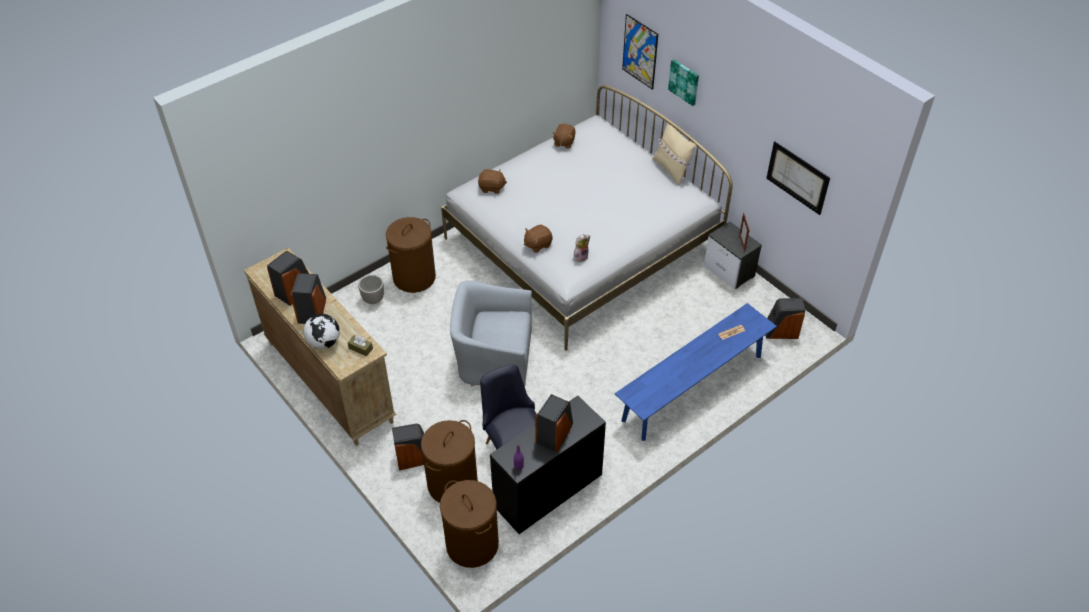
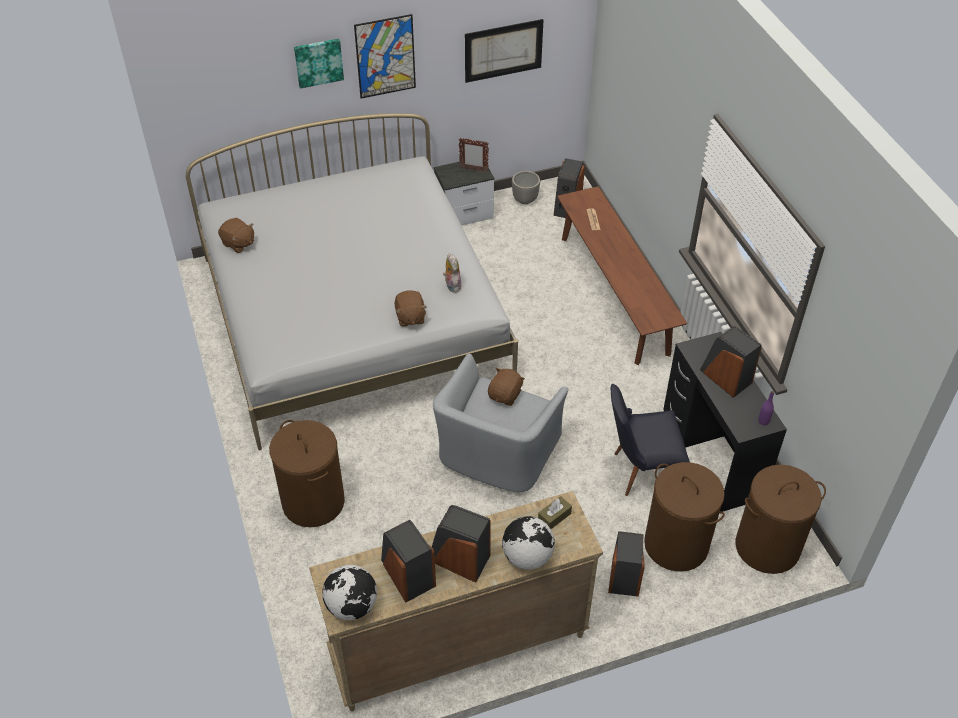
camera: 70 degrees left, 0 degrees up
planter [358,275,384,304] -> planter moved to [512,171,540,204]
brown plush toy [478,169,507,194] -> brown plush toy moved to [488,367,525,406]
blue bench [615,303,777,441] -> brown bench [557,186,687,365]
picture [622,14,658,90] -> picture moved to [354,14,416,99]
beige pillow [652,123,696,185] -> none
none -> globe [322,565,377,620]

